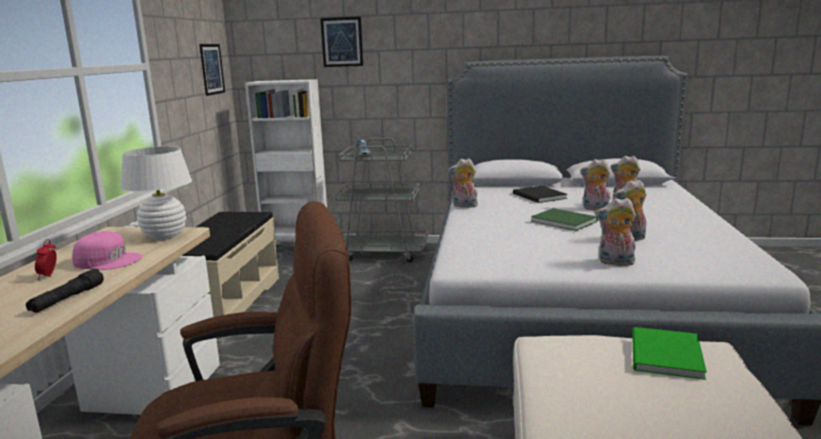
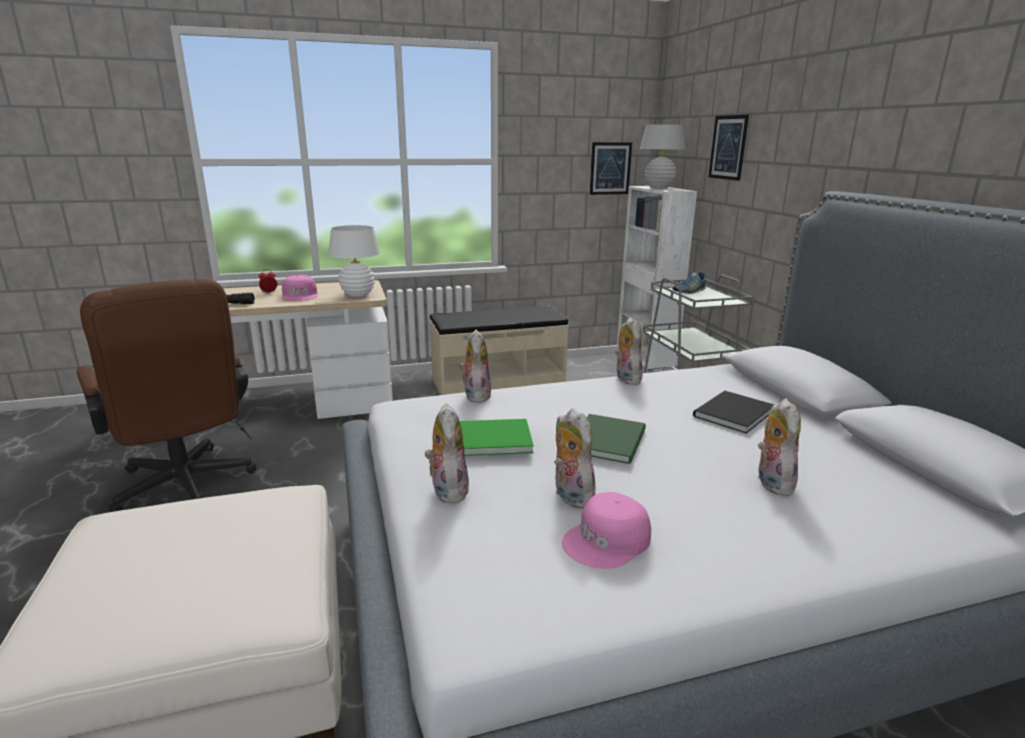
camera: 65 degrees right, 5 degrees up
plush toy [580,159,611,211] -> plush toy moved to [460,330,492,403]
green book [632,327,707,380] -> green book moved to [460,419,534,456]
none -> pink cap [562,492,651,569]
none -> white table lamp [640,124,686,188]

